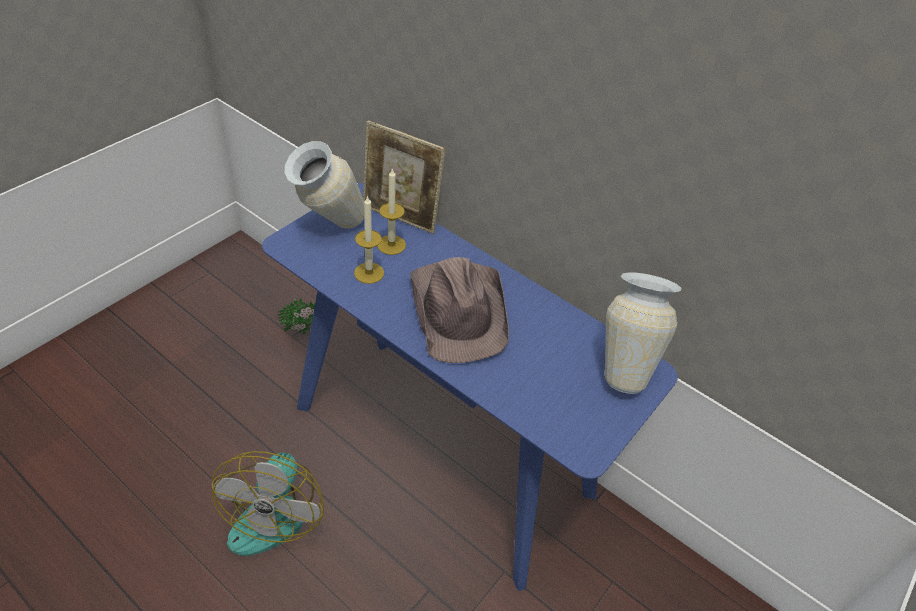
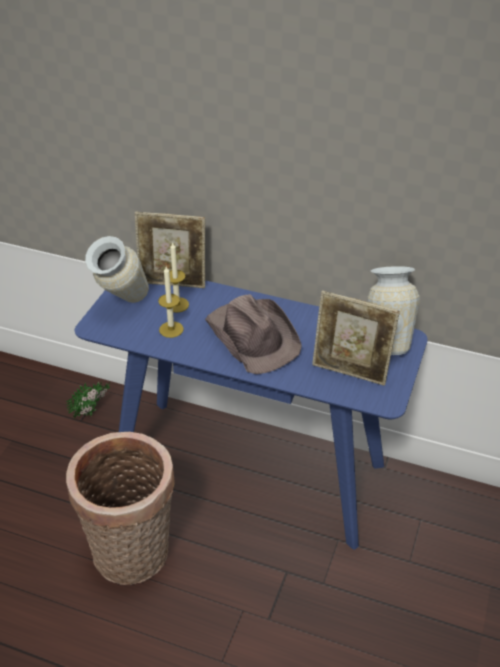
camera: 15 degrees left, 5 degrees down
fan [212,451,324,556] -> basket [66,432,175,585]
none -> picture frame [312,290,400,386]

